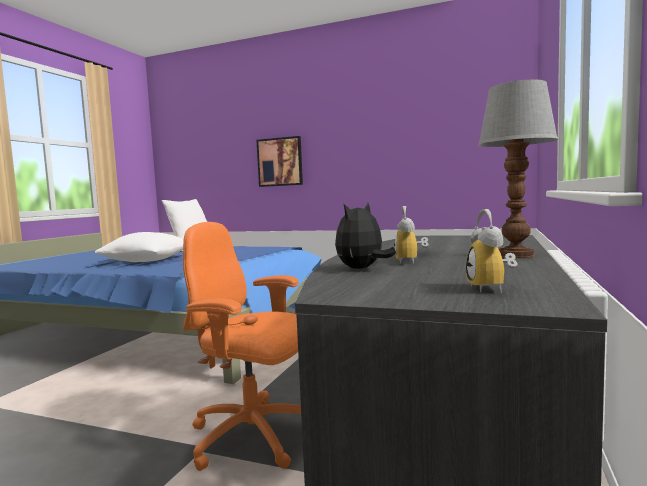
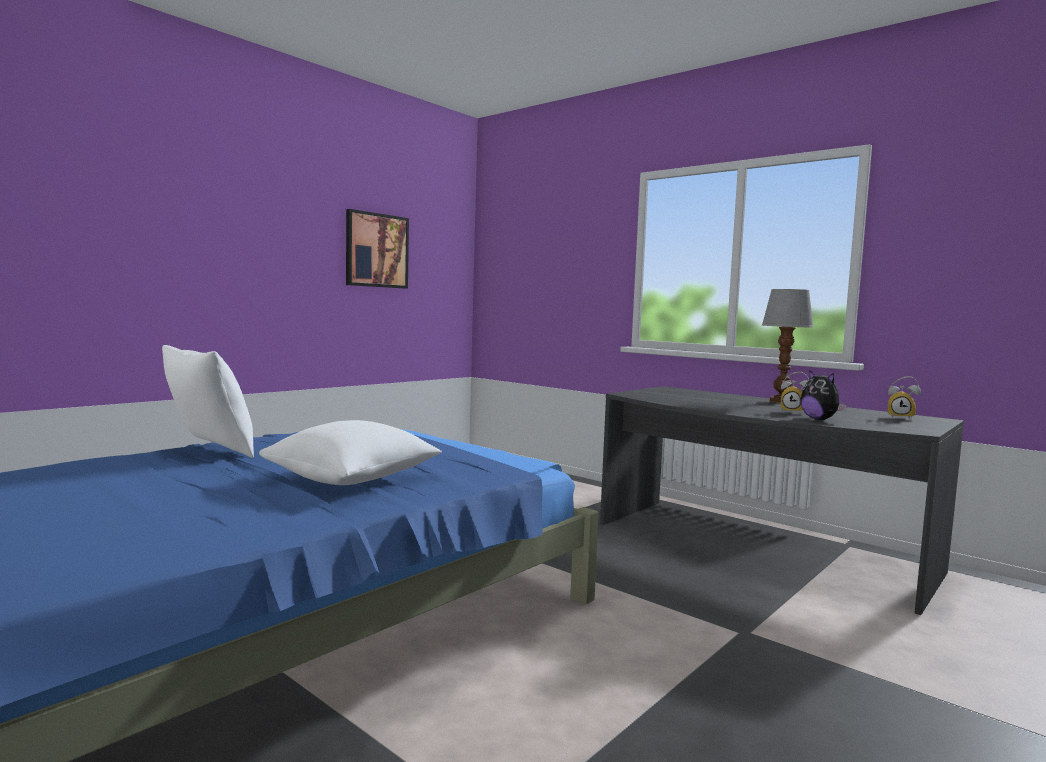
camera: 70 degrees left, 0 degrees up
orange office chair [183,222,301,471] -> none
picture [256,136,303,187] -> picture moved to [346,209,409,289]

